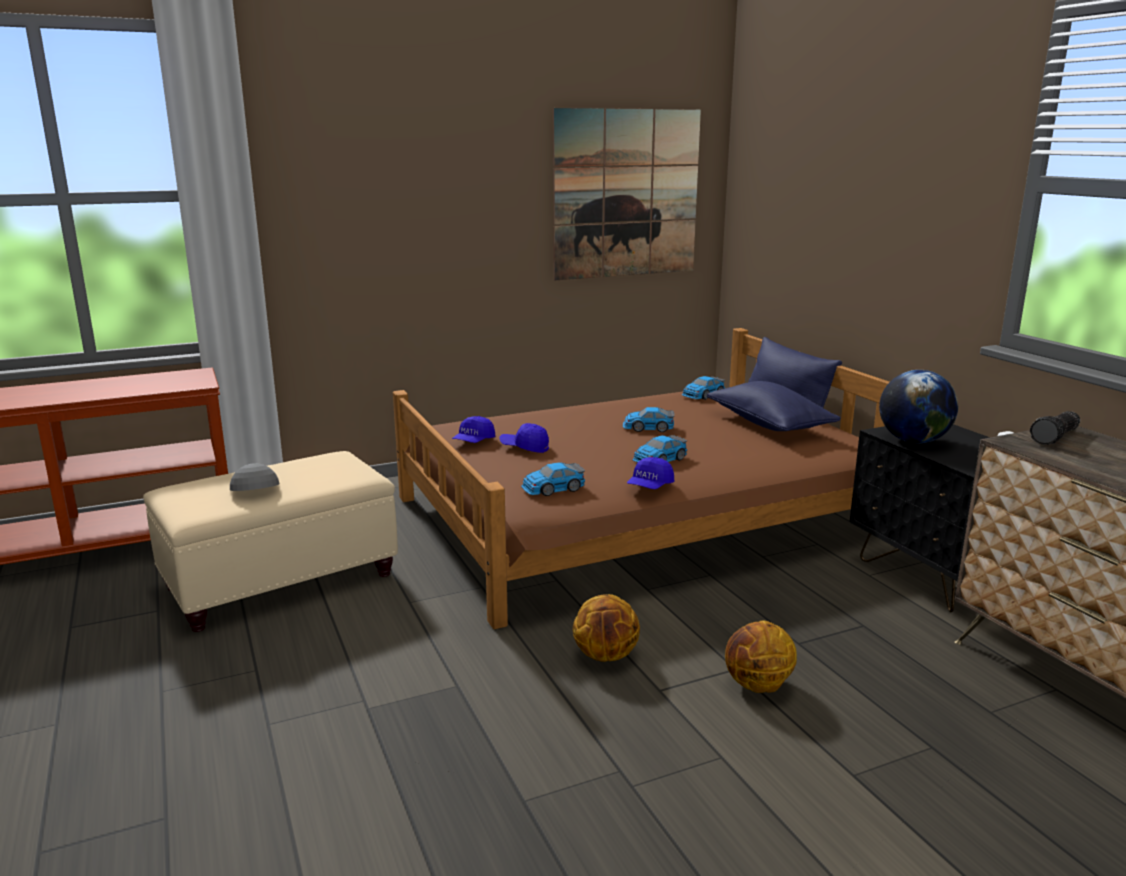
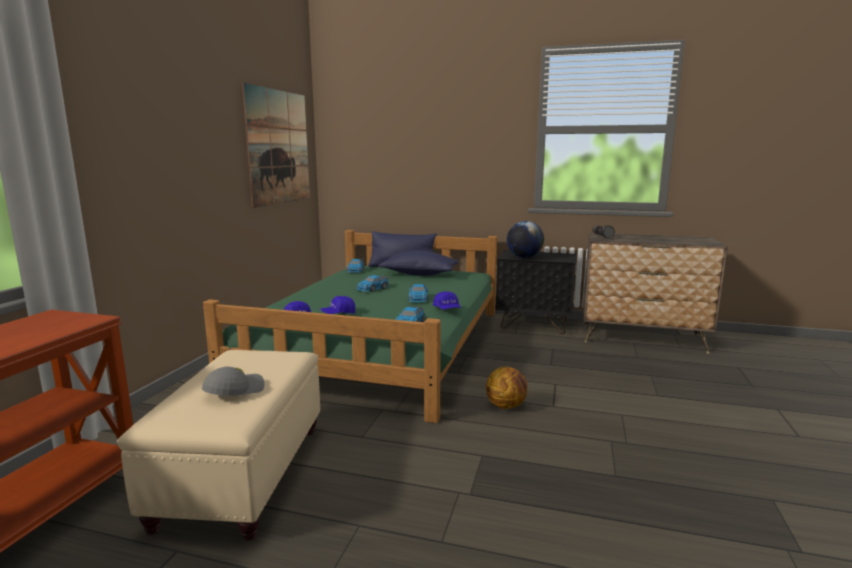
camera: 50 degrees left, 5 degrees down
grey cap [230,463,280,491] -> grey cap turned 105 degrees clockwise [202,367,264,396]
brown bed [393,328,889,629] -> green bed [203,230,497,423]
basketball [725,621,797,693] -> none

